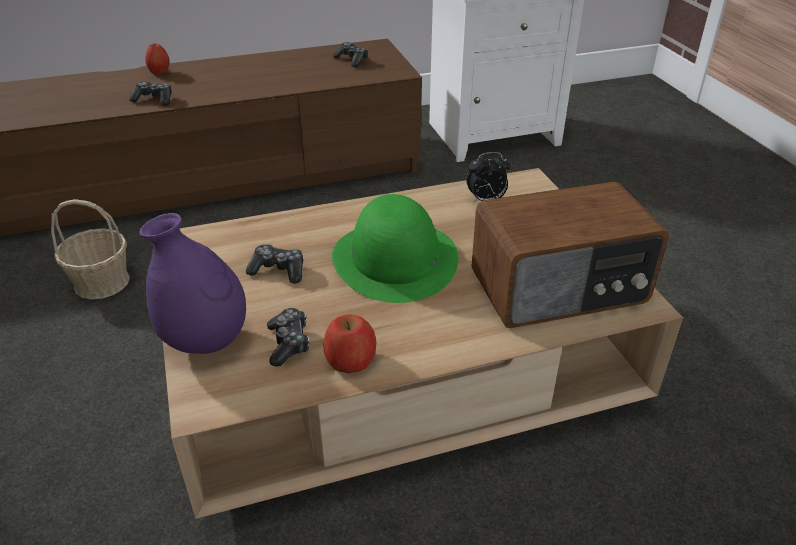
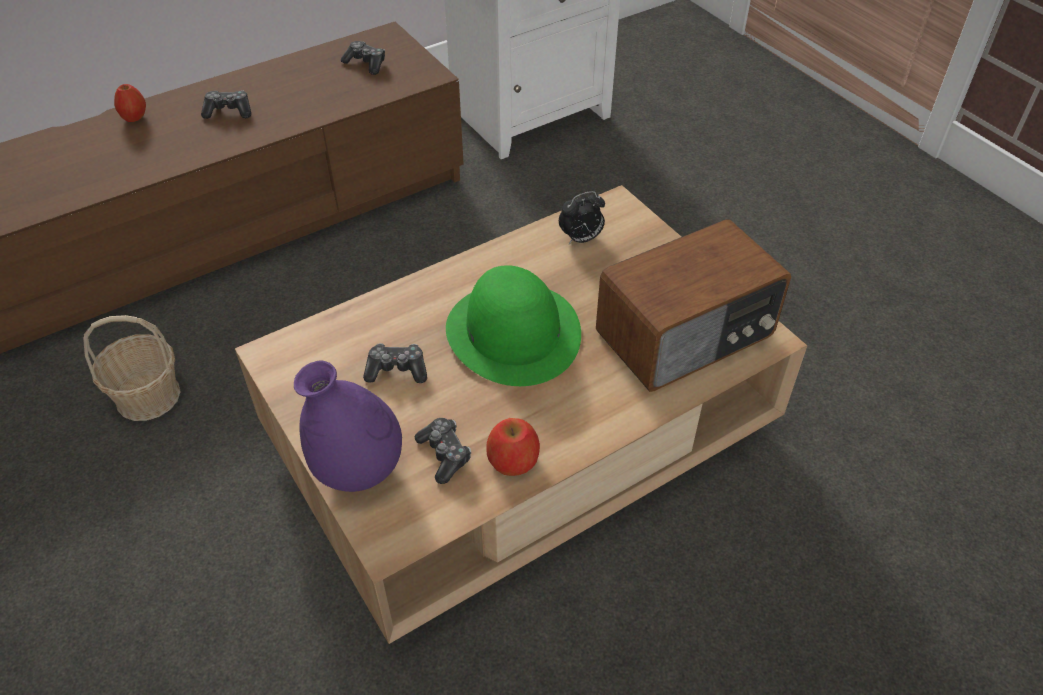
camera: 15 degrees left, 10 degrees up
game controller [129,81,172,106] -> game controller moved to [201,90,251,119]

